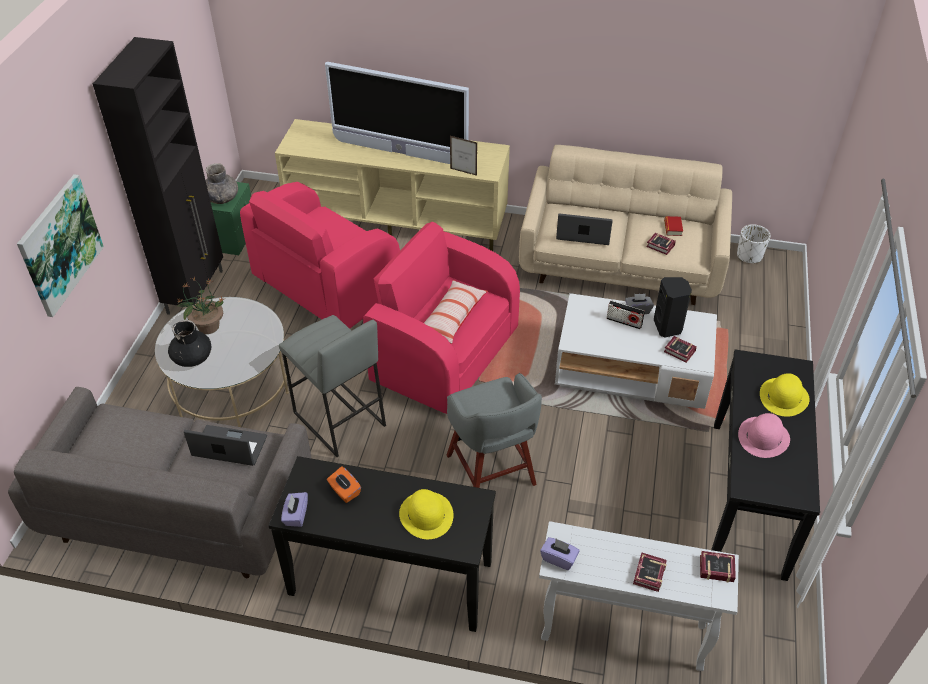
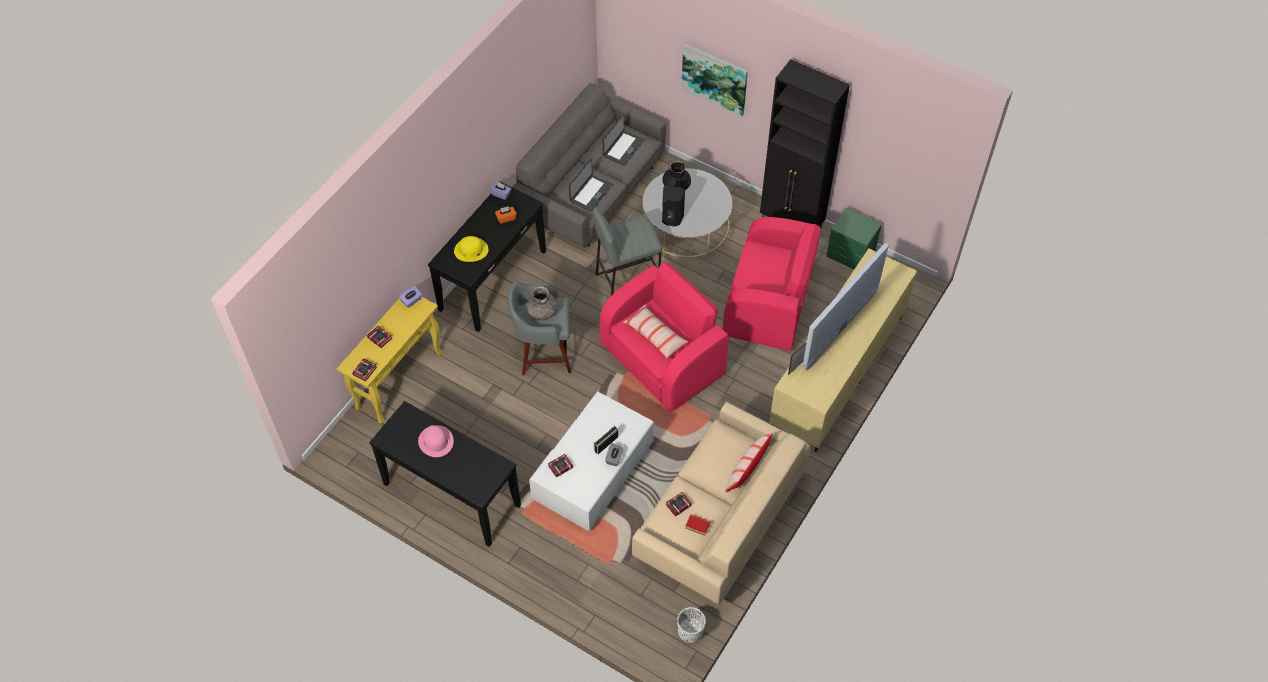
camera: 110 degrees right, 10 degrees up
potted plant [177,276,226,334] -> none
grey vase [206,163,238,204] -> grey vase moved to [526,287,558,320]
pink armchair [240,182,400,329] -> pink armchair turned 135 degrees clockwise [723,217,821,351]
white console table [539,521,739,671] -> yellow console table [337,297,442,424]
laptop [556,213,613,245] -> laptop moved to [602,114,644,166]
black speaker [654,277,692,338] -> black speaker moved to [662,185,685,227]
yellow hat [760,373,810,417] -> none
none -> pillow [725,432,773,492]

